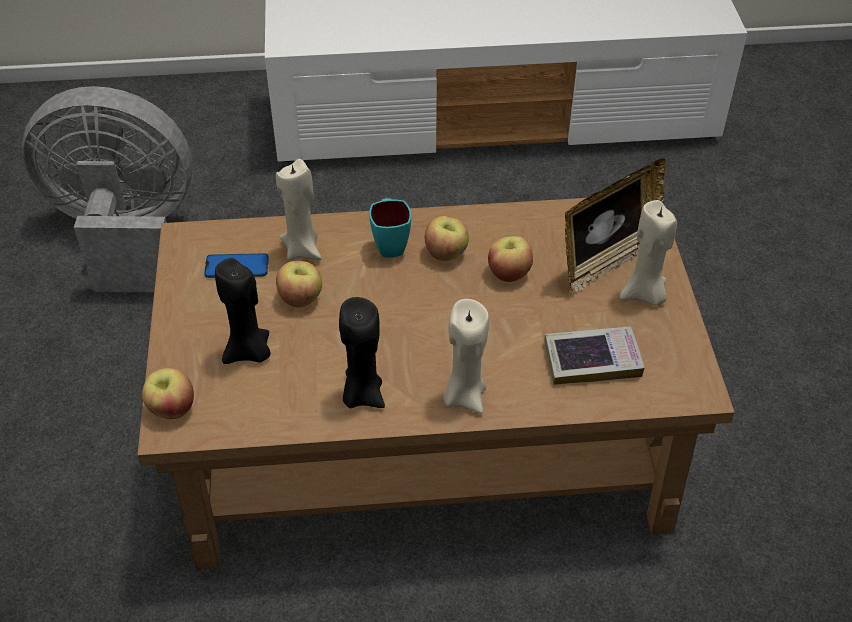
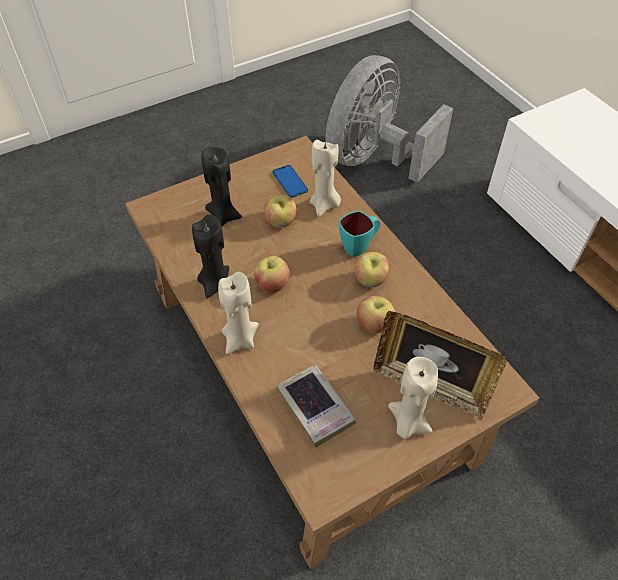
camera: 65 degrees right, 5 degrees up
grey fan [22,86,192,292] -> grey fan turned 120 degrees counterclockwise [326,55,453,183]
apple [142,368,194,419] -> apple moved to [254,256,290,293]

